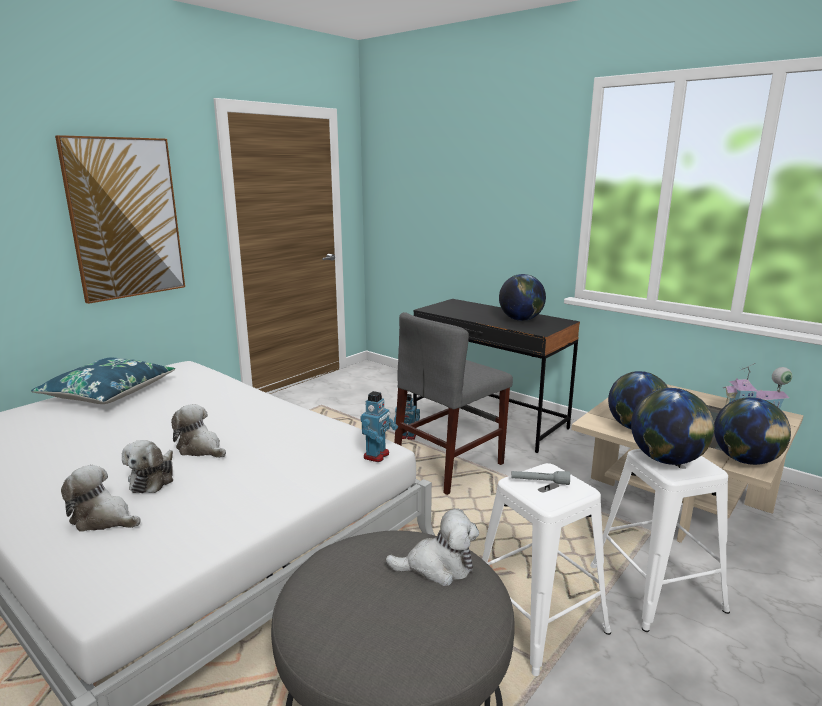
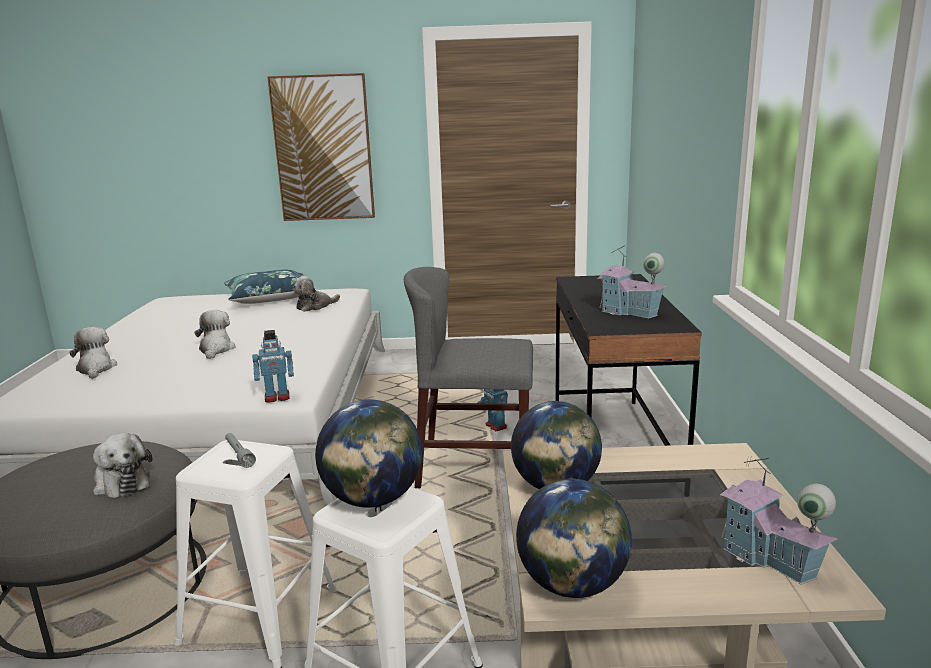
camera: 50 degrees right, 0 degrees up
plush toy [122,440,173,493] -> plush toy moved to [292,276,340,312]
globe [499,274,546,321] -> toy house [597,245,666,318]

